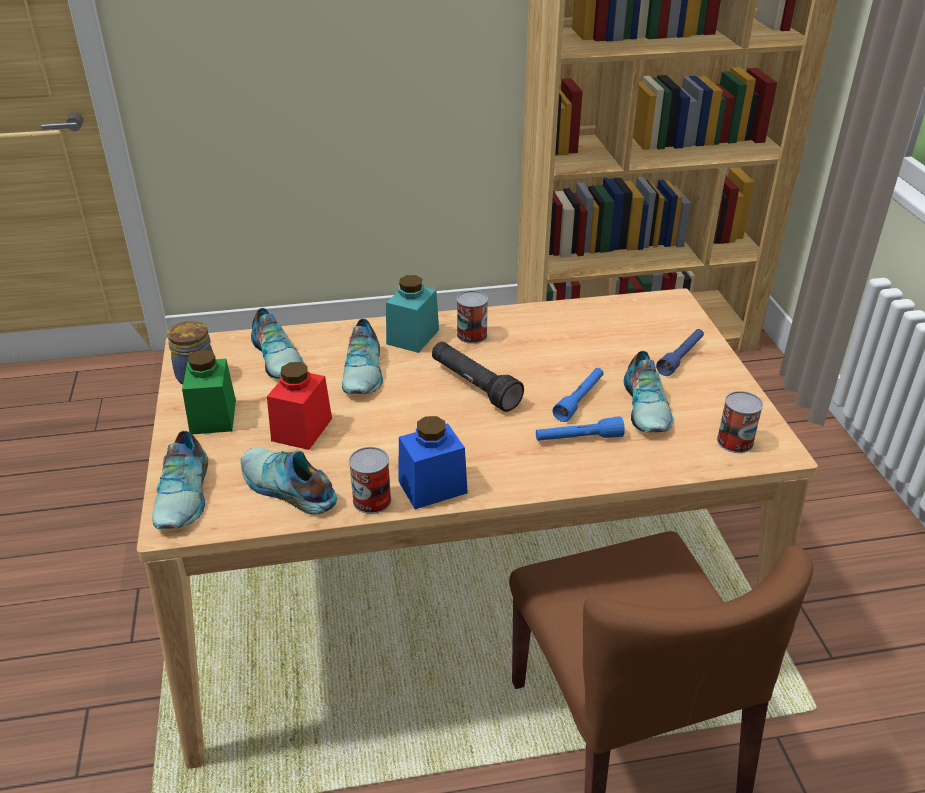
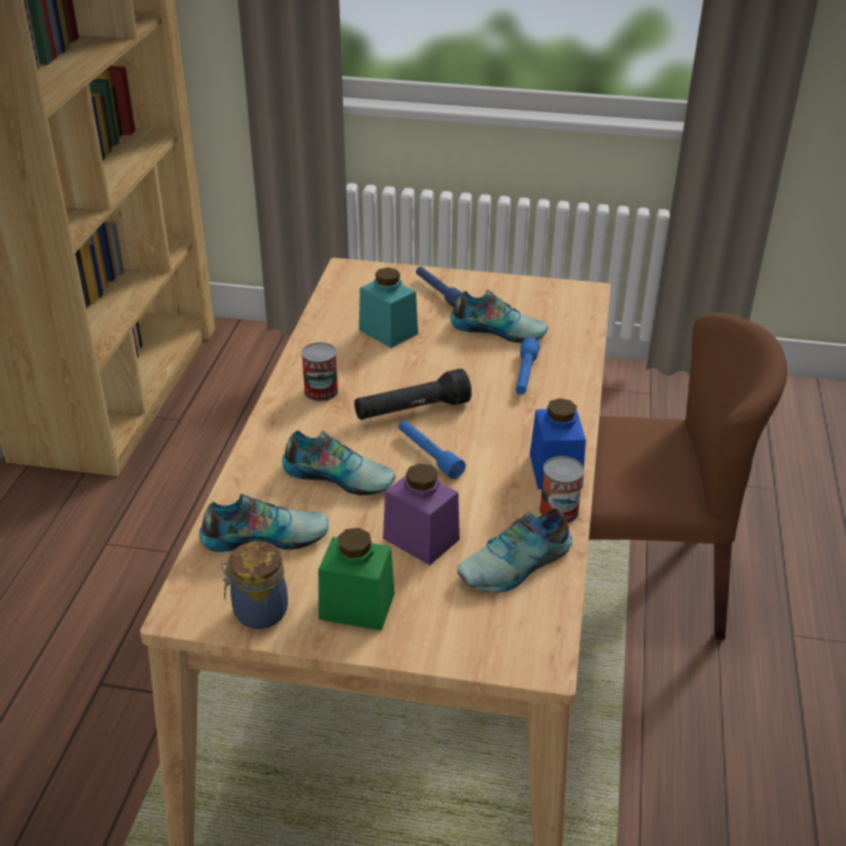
camera: 70 degrees left, 0 degrees up
shoe [152,431,208,529] -> none
red jar [267,362,332,450] -> purple jar [383,463,460,565]
turquoise jar [386,275,439,353] -> turquoise jar moved to [359,268,418,348]
blue flashlight [552,368,604,422] -> blue flashlight moved to [398,420,466,479]
can [717,391,763,453] -> none

